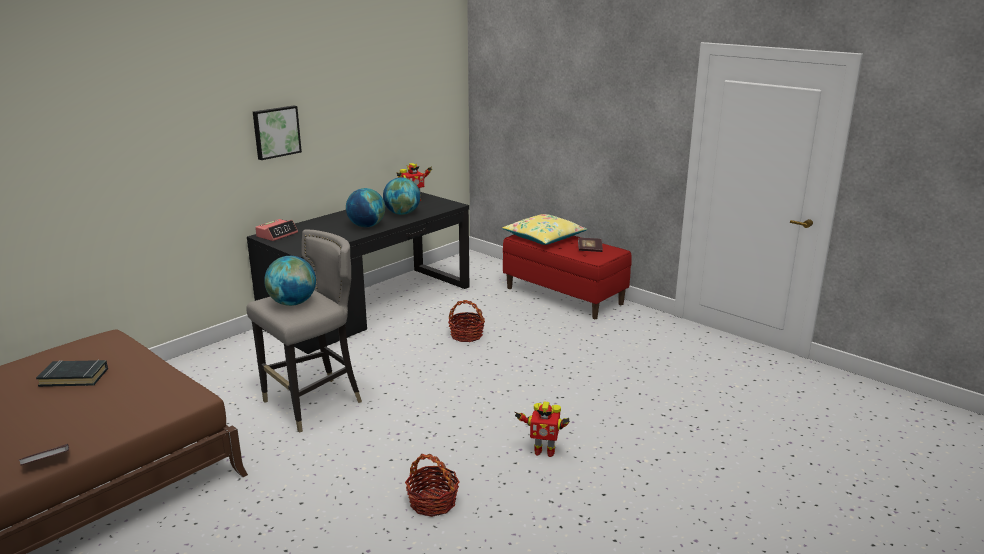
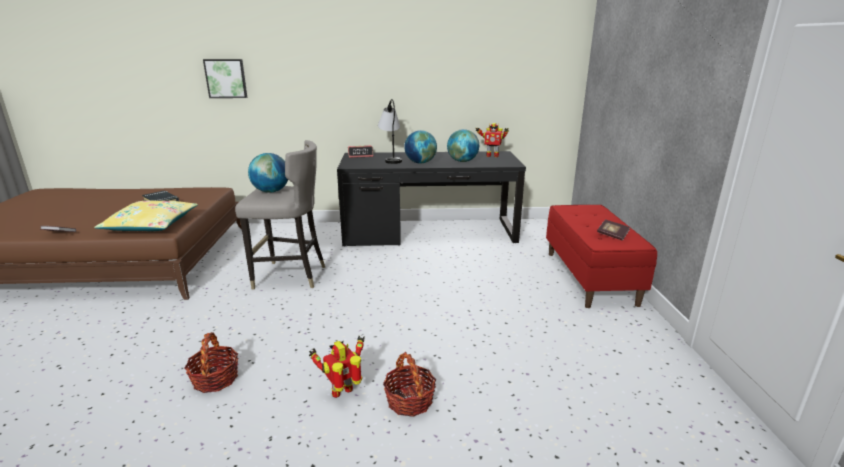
camera: 45 degrees right, 0 degrees up
picture [253,106,302,160] -> picture moved to [203,59,247,98]
basket [448,300,485,342] -> basket moved to [383,352,436,417]
yellow pillow [502,214,587,245] -> yellow pillow moved to [94,201,198,231]
toy robot [514,401,570,457] -> toy robot turned 90 degrees clockwise [309,336,365,398]
none -> table lamp [378,99,402,164]

